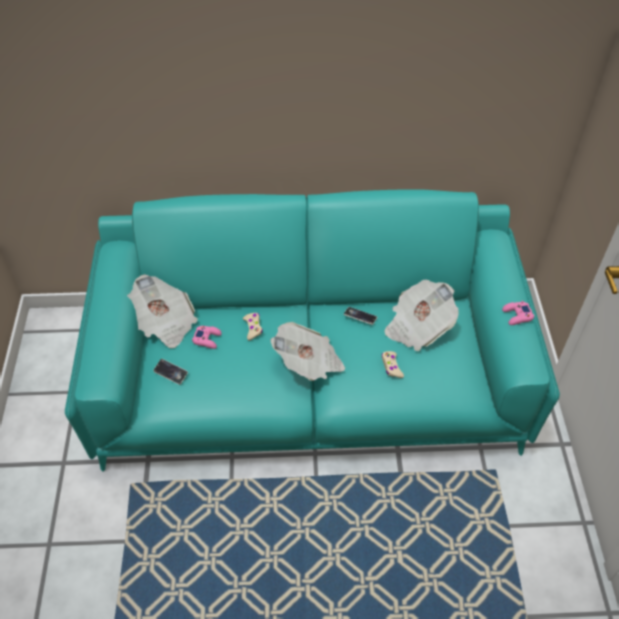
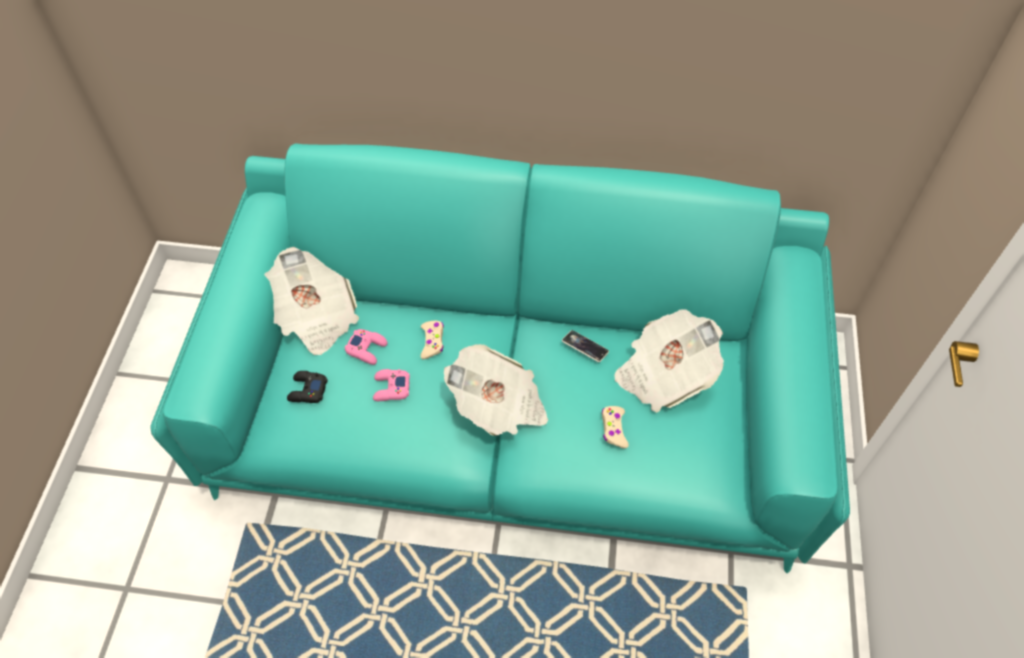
camera: 10 degrees right, 5 degrees up
phone [153,359,188,385] -> black game controller [287,371,328,403]
pink game controller [502,301,534,325] -> pink game controller moved to [373,369,410,401]

